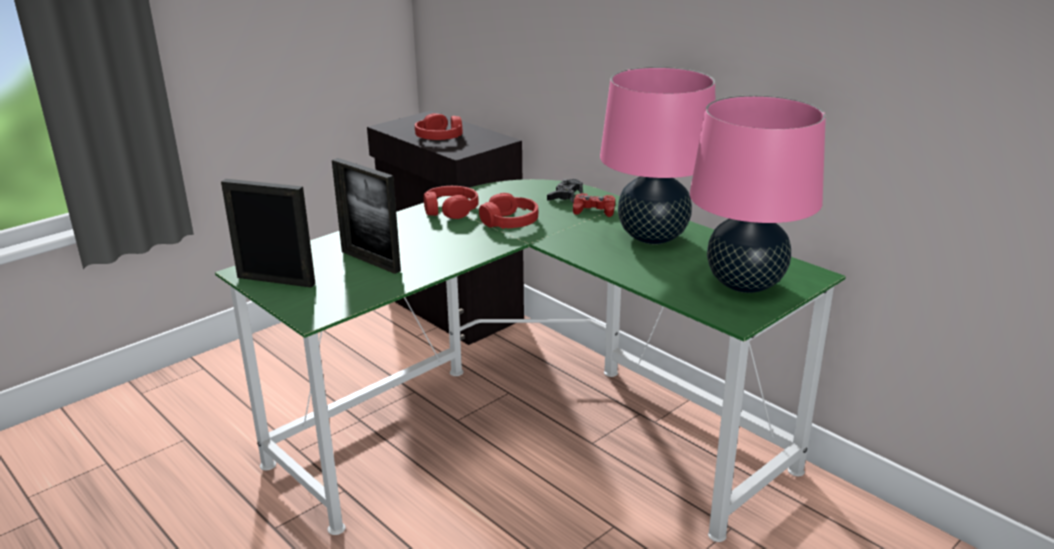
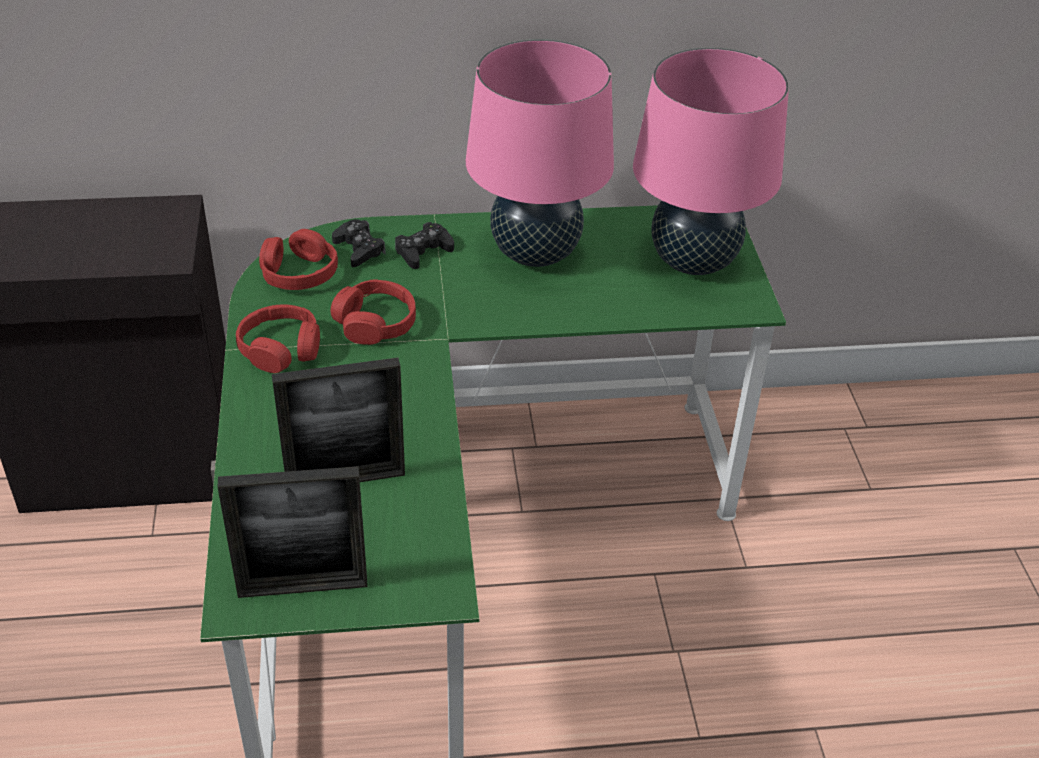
camera: 55 degrees left, 15 degrees up
picture frame [221,179,316,288] -> picture frame turned 150 degrees counterclockwise [217,466,368,598]
red headphones [415,113,462,140] -> red headphones moved to [259,229,338,290]
red game controller [573,193,615,217] -> black game controller [395,222,454,269]

